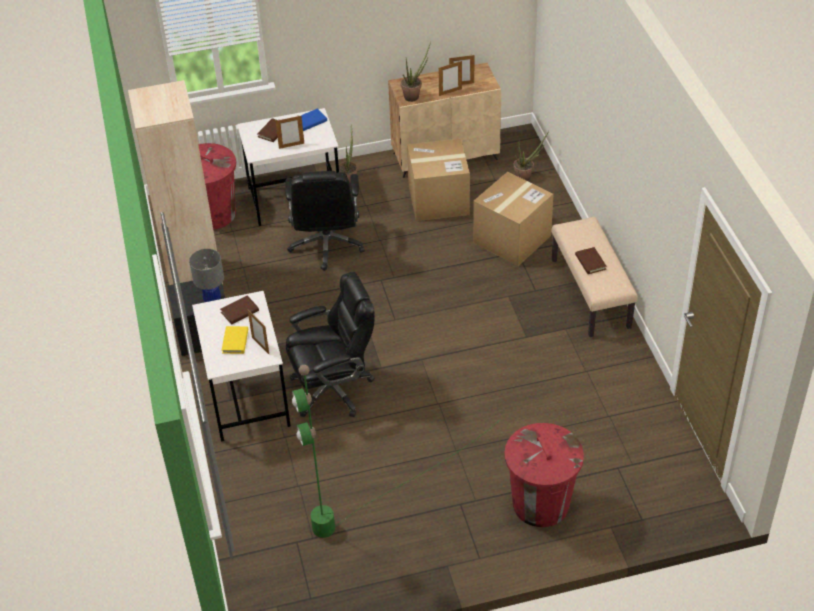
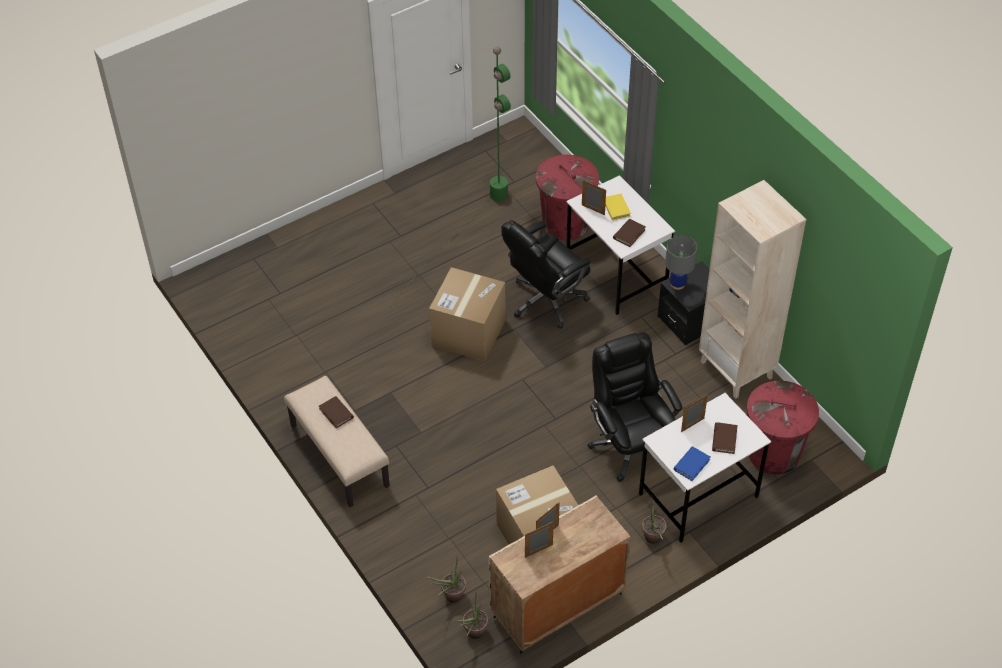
camera: 160 degrees right, 5 degrees up
potted plant [400,42,431,102] -> potted plant moved to [457,590,488,639]
cardboard box [473,172,554,266] -> cardboard box moved to [429,267,506,361]
red trash can [504,423,584,527] -> red trash can moved to [536,154,599,240]

